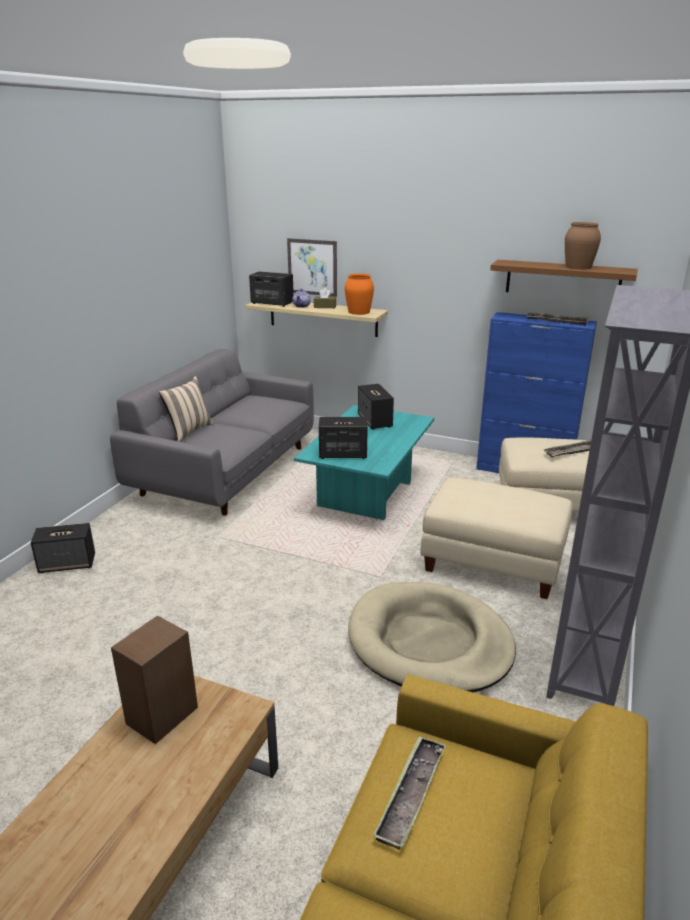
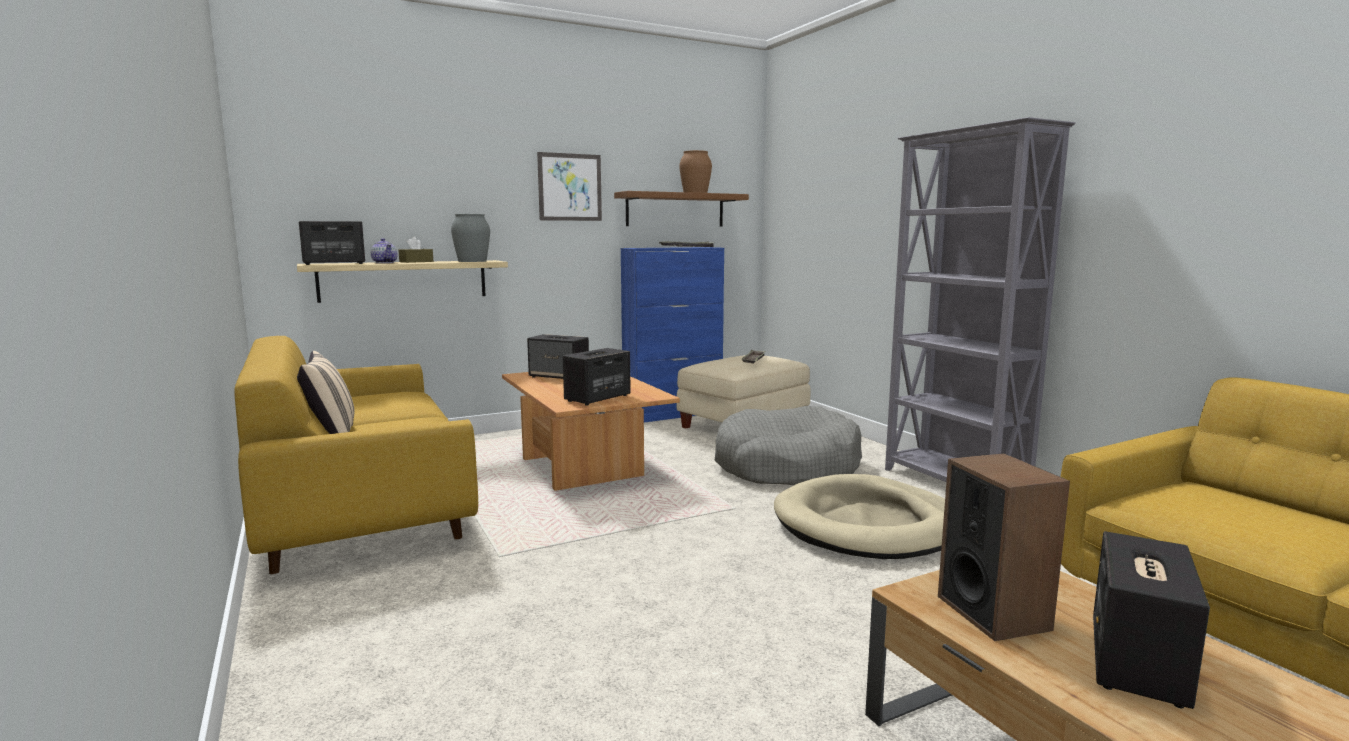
camera: 50 degrees left, 15 degrees down
speaker [30,523,95,573] -> speaker moved to [1093,531,1210,709]
grey sofa [110,349,314,516] -> yellow sofa [234,336,478,574]
picture [287,238,337,297] -> picture moved to [537,152,602,221]
turquoise coffee table [294,405,434,520] -> brown coffee table [502,372,680,491]
orange vase [345,273,374,315] -> grey vase [451,214,490,262]
tray [373,736,446,850] -> none
beige ottoman [420,478,573,599] -> grey dog bed [715,406,862,485]

